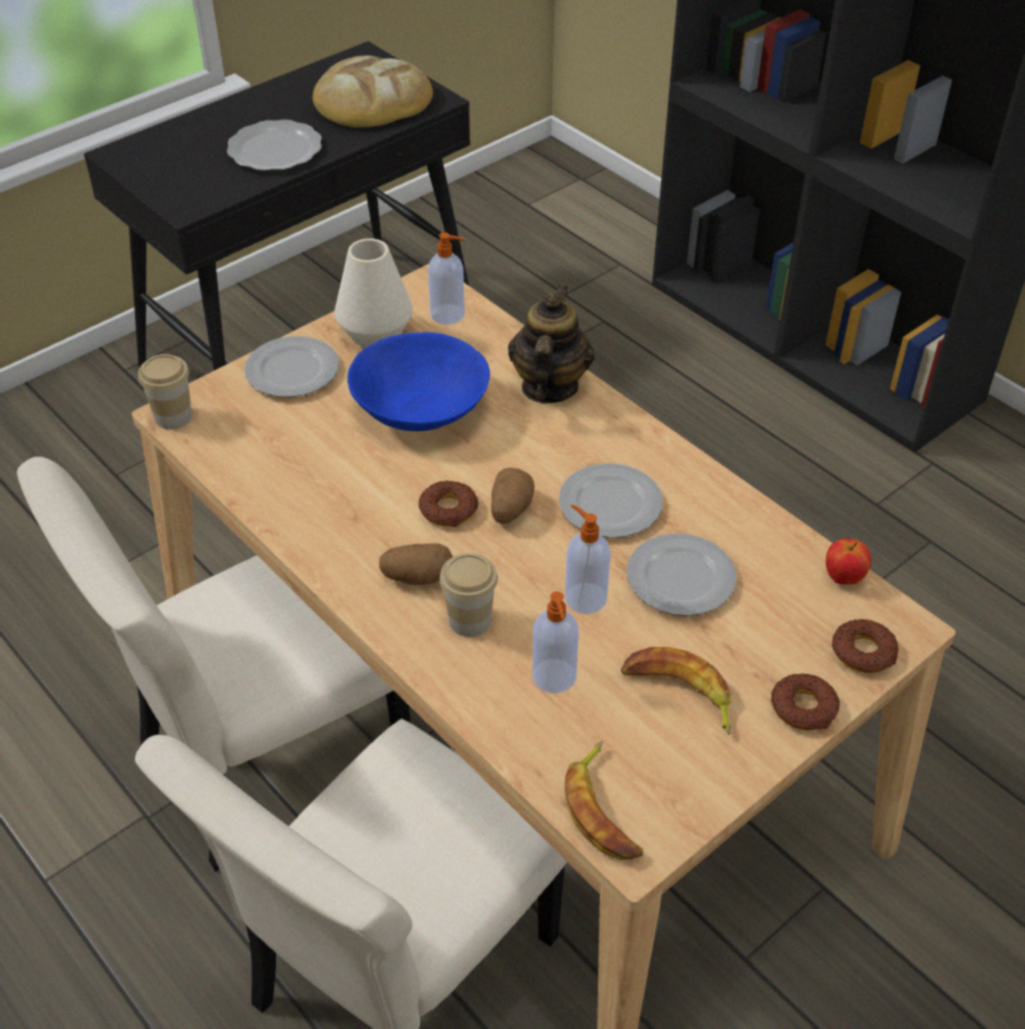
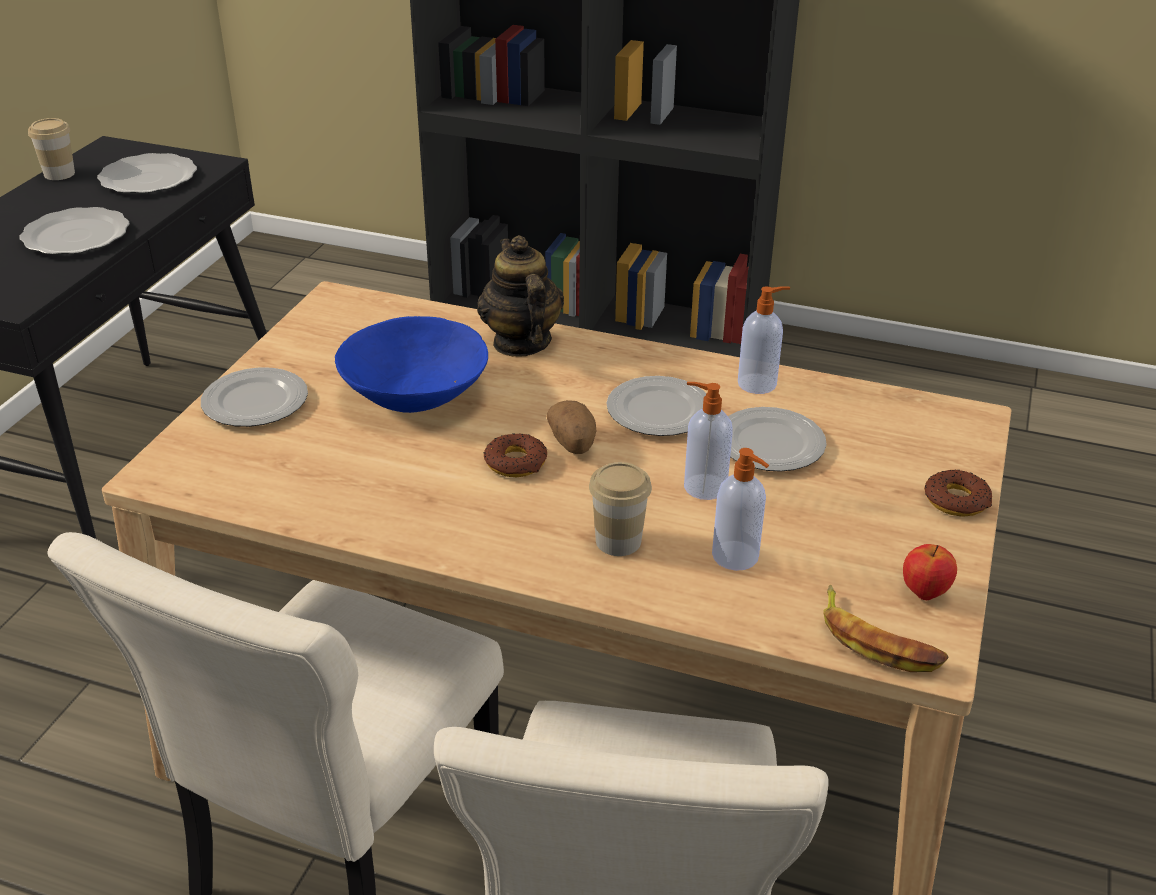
camera: 30 degrees left, 10 degrees down
cup [138,354,192,430] -> cup moved to [28,118,75,180]
bread [313,56,433,128] -> plate [97,153,197,193]
white vase [335,238,413,348] -> none
potato [379,543,453,585] -> none
soap dispenser [428,232,465,325] -> soap dispenser moved to [738,286,790,394]
banana [621,647,732,735] -> none
apple [826,539,871,585] -> apple moved to [903,544,957,600]
donut [832,619,898,673] -> none

